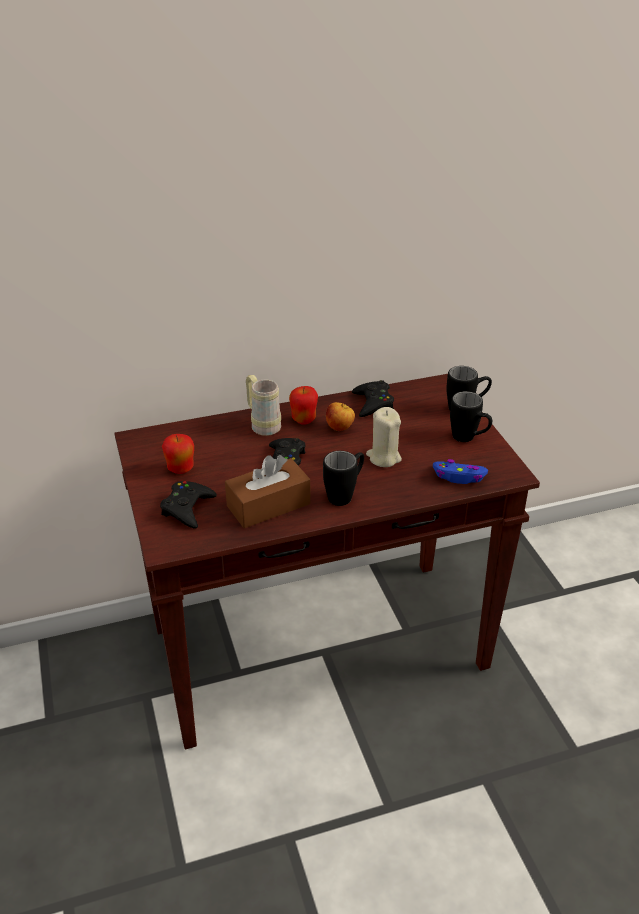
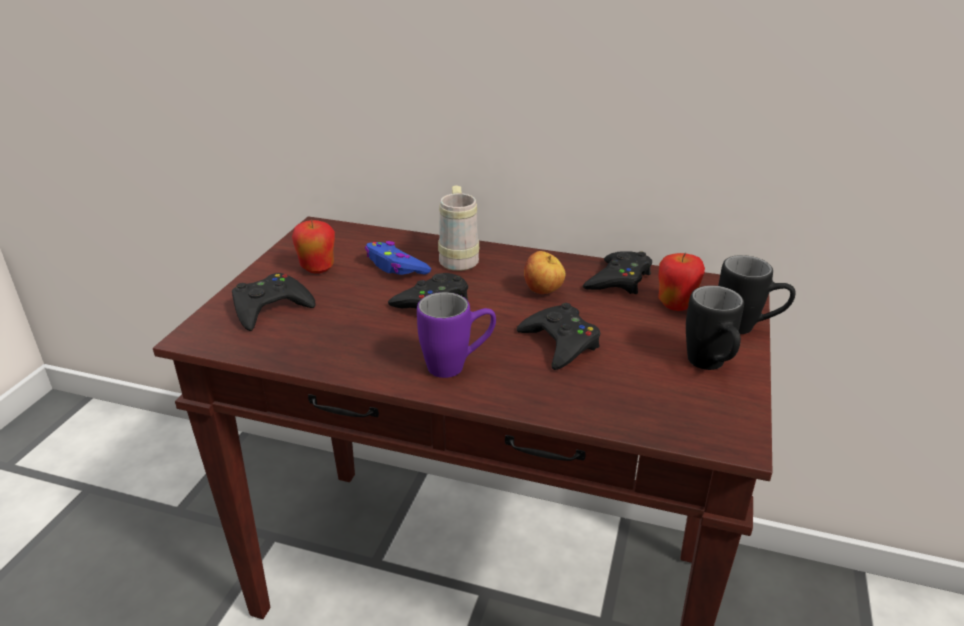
camera: 35 degrees right, 5 degrees down
brown tissue box [225,455,311,528] -> none
apple [289,386,318,425] -> apple moved to [658,253,705,311]
black mug [323,451,364,506] -> purple mug [417,292,496,378]
beige candle [366,407,402,467] -> black game controller [517,303,600,370]
blue game controller [433,459,488,484] -> blue game controller moved to [365,241,431,275]

